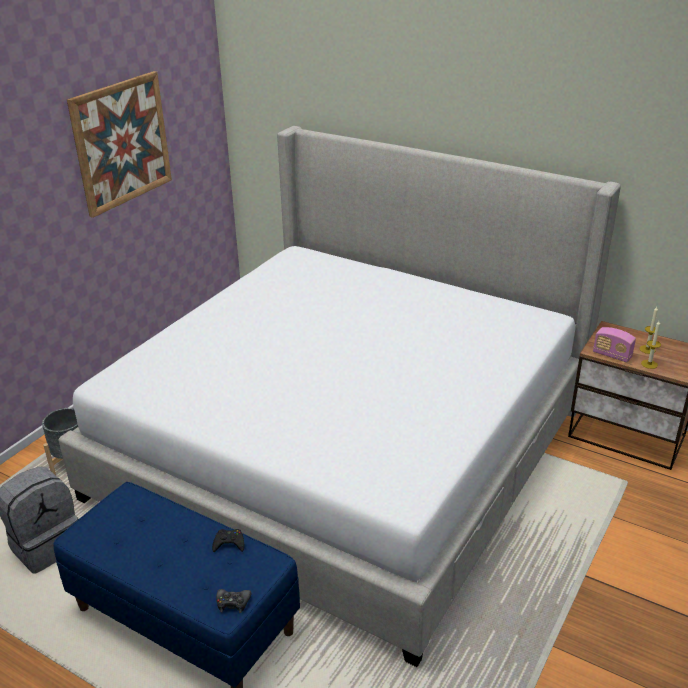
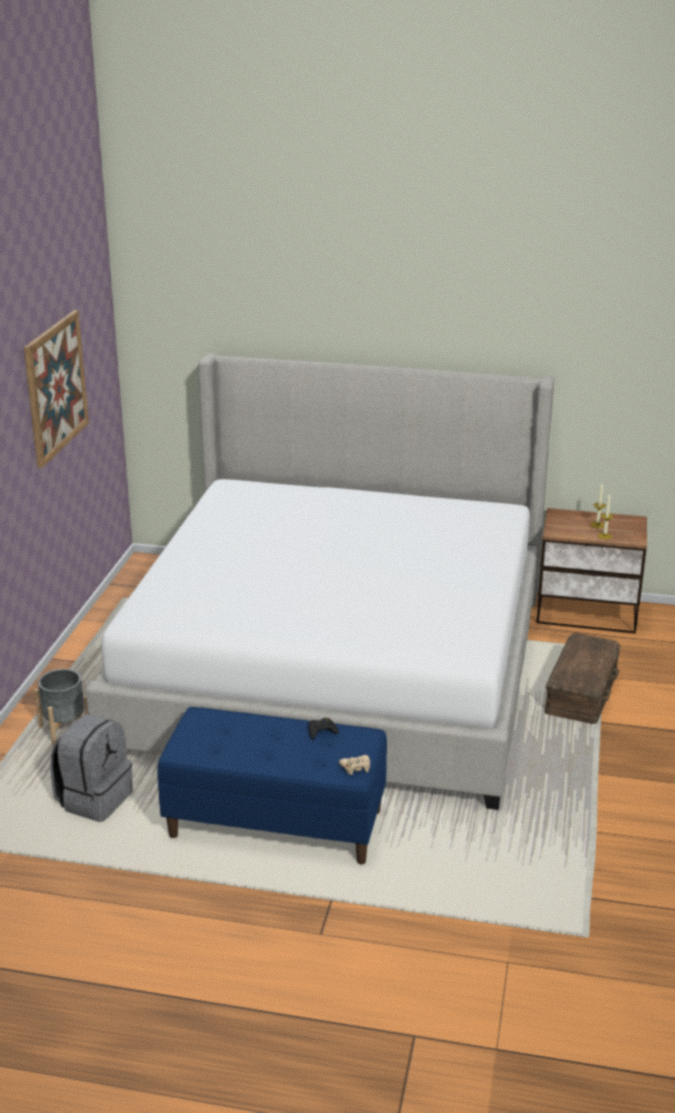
camera: 20 degrees left, 5 degrees down
black game controller [216,589,251,613] -> beige game controller [339,755,370,775]
radio [593,327,636,362] -> none
none -> brown storage box [545,633,621,724]

